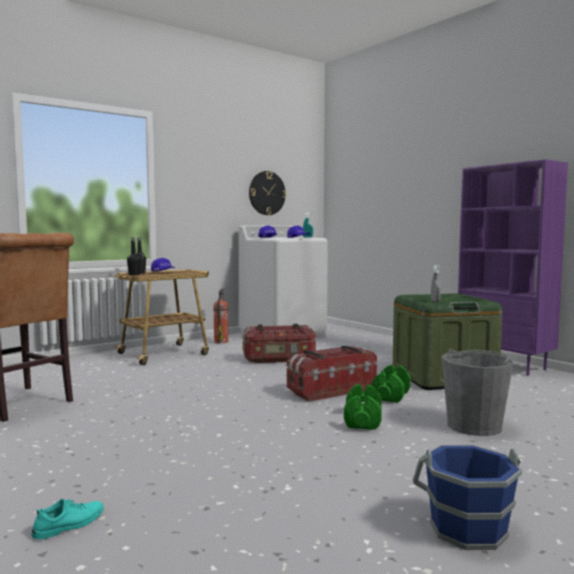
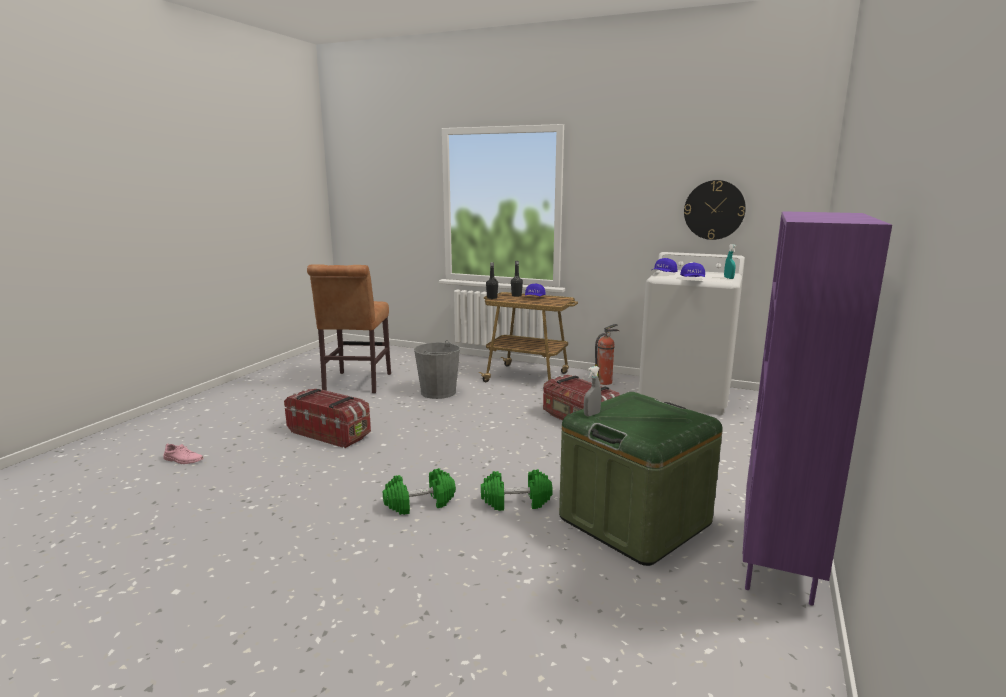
camera: 60 degrees right, 10 degrees up
turquoise shoe [31,499,104,540] -> pink shoe [163,444,204,464]
storage box [287,346,377,402] -> storage box moved to [284,389,371,448]
blue bucket [413,445,522,550] -> none
grey bucket [442,349,513,436] -> grey bucket moved to [414,340,460,399]

